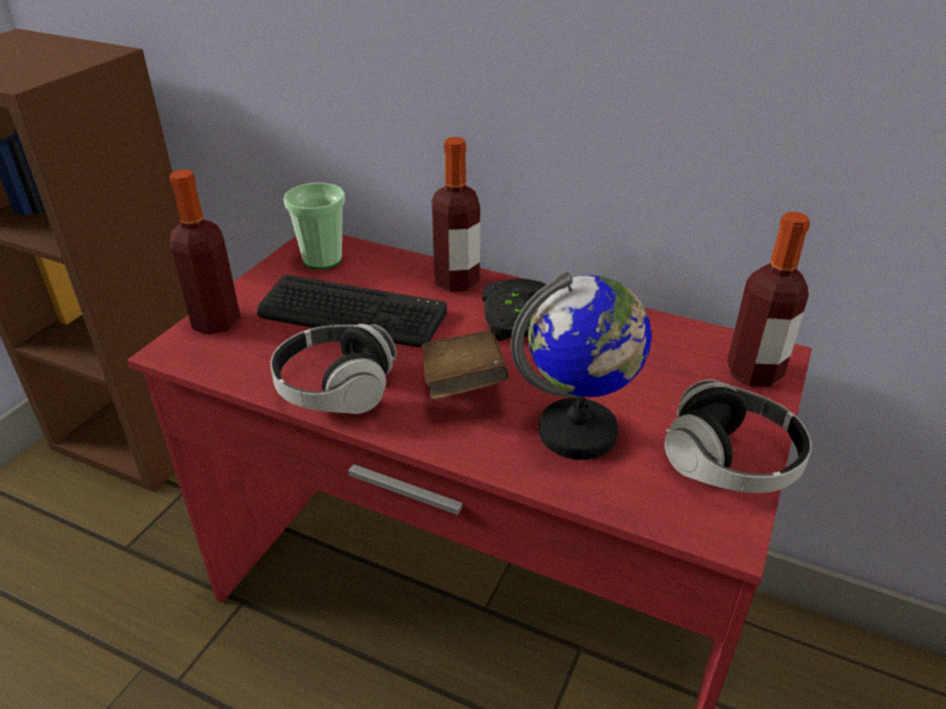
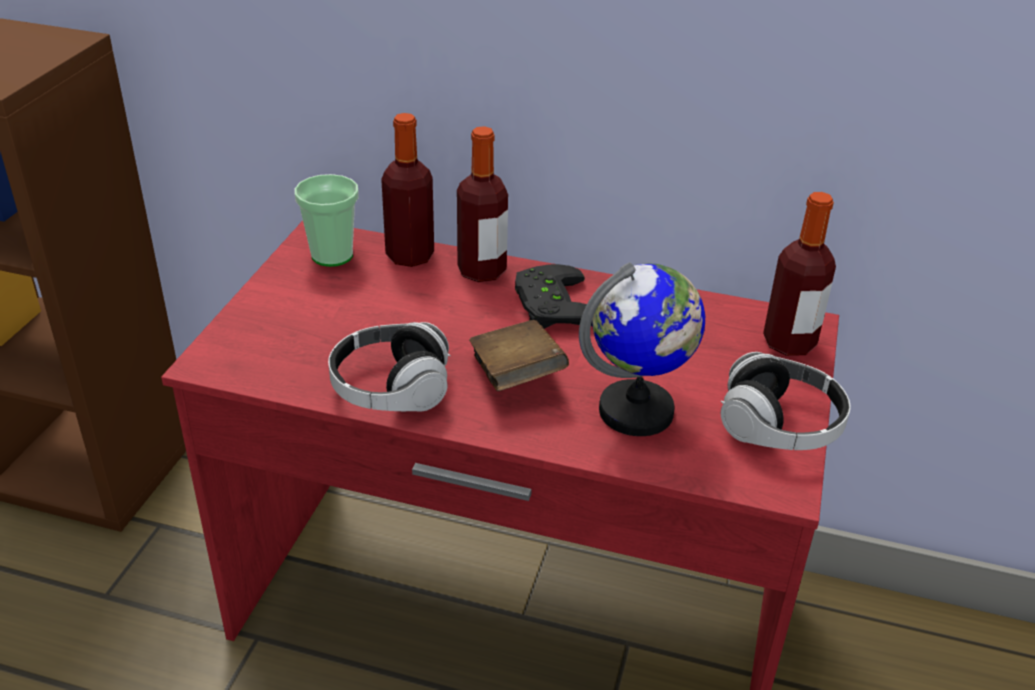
camera: 10 degrees left, 0 degrees up
bottle [169,169,241,334] -> bottle moved to [381,113,434,267]
keyboard [257,275,447,347] -> none

